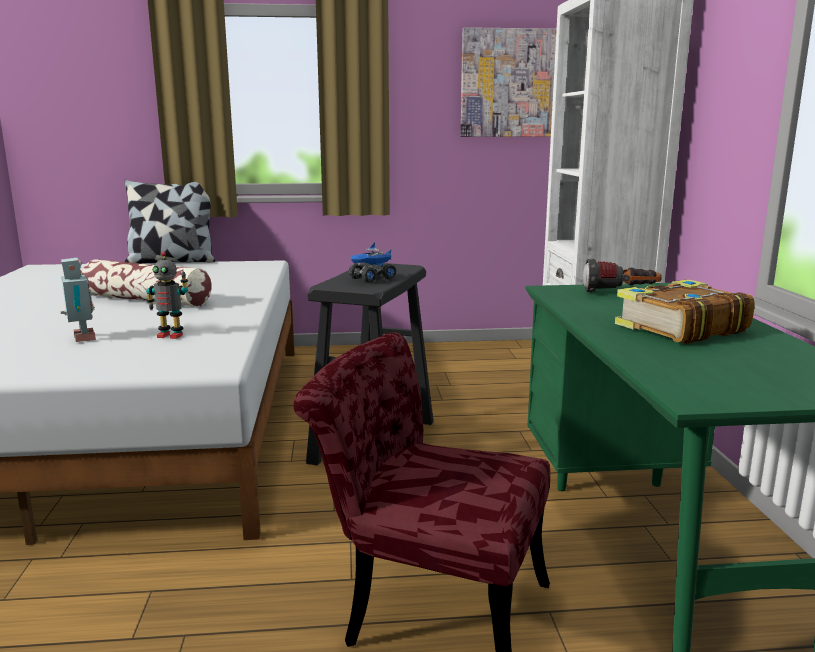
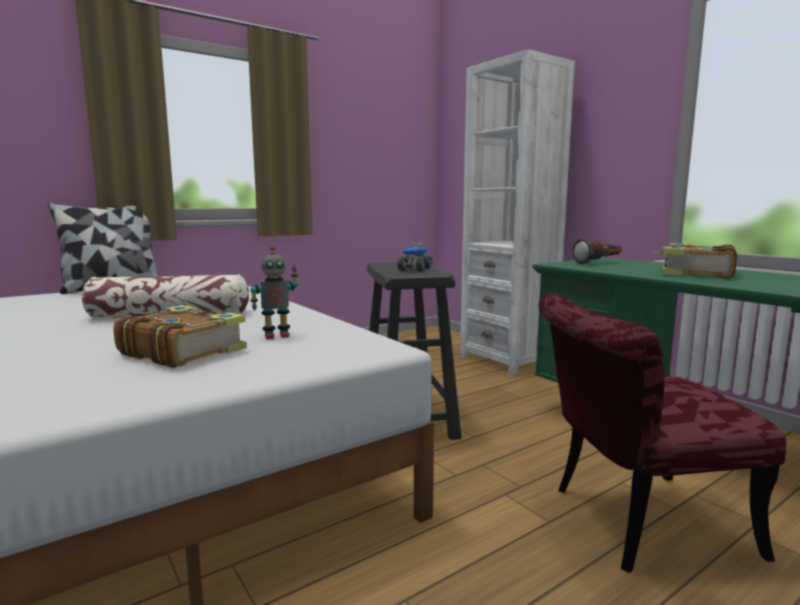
camera: 30 degrees left, 5 degrees down
toy robot [61,258,96,342] -> book [113,305,247,368]
picture [460,27,557,137] -> none

